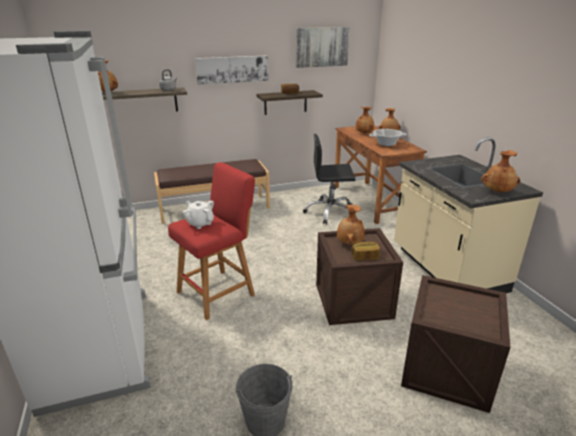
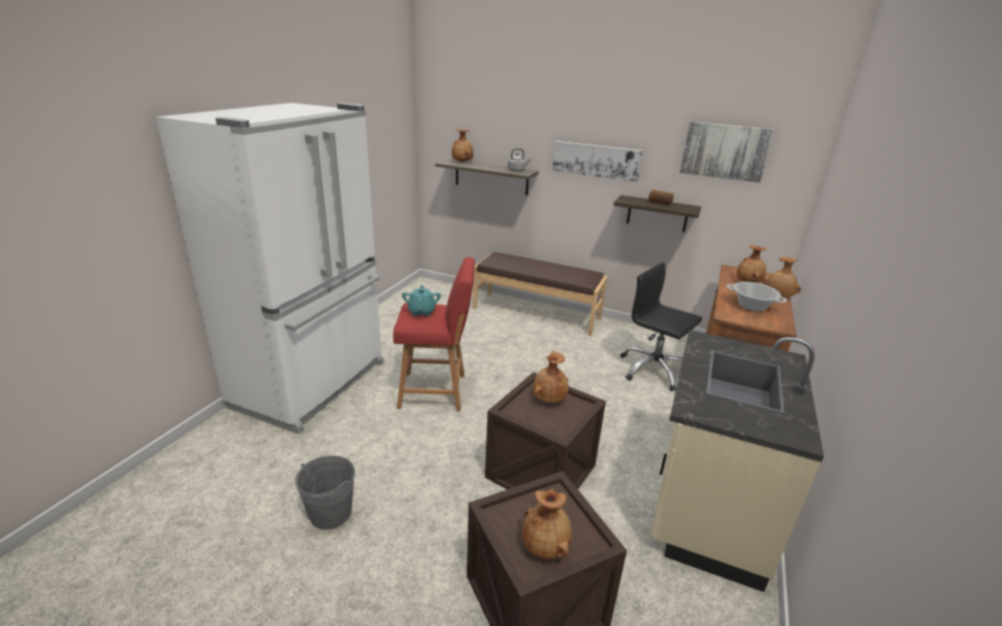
camera: 40 degrees right, 0 degrees up
white teapot [182,201,214,229] -> turquoise teapot [402,285,441,316]
bread [351,242,380,261] -> none
brown vase [481,150,520,192] -> brown vase moved to [522,489,572,559]

